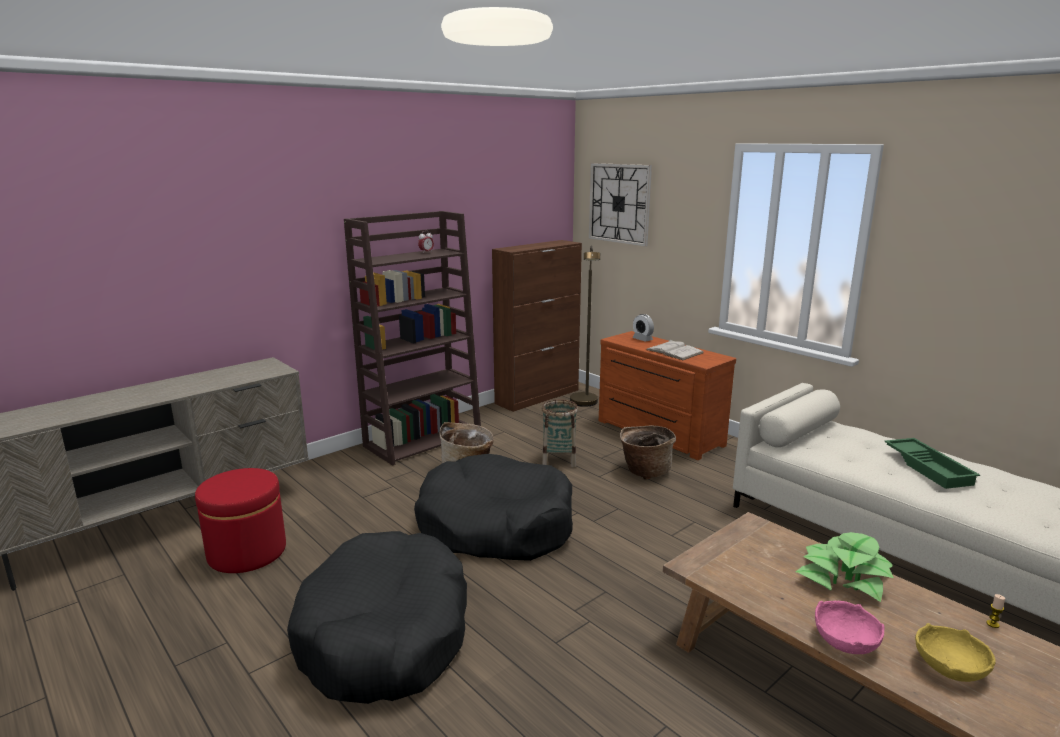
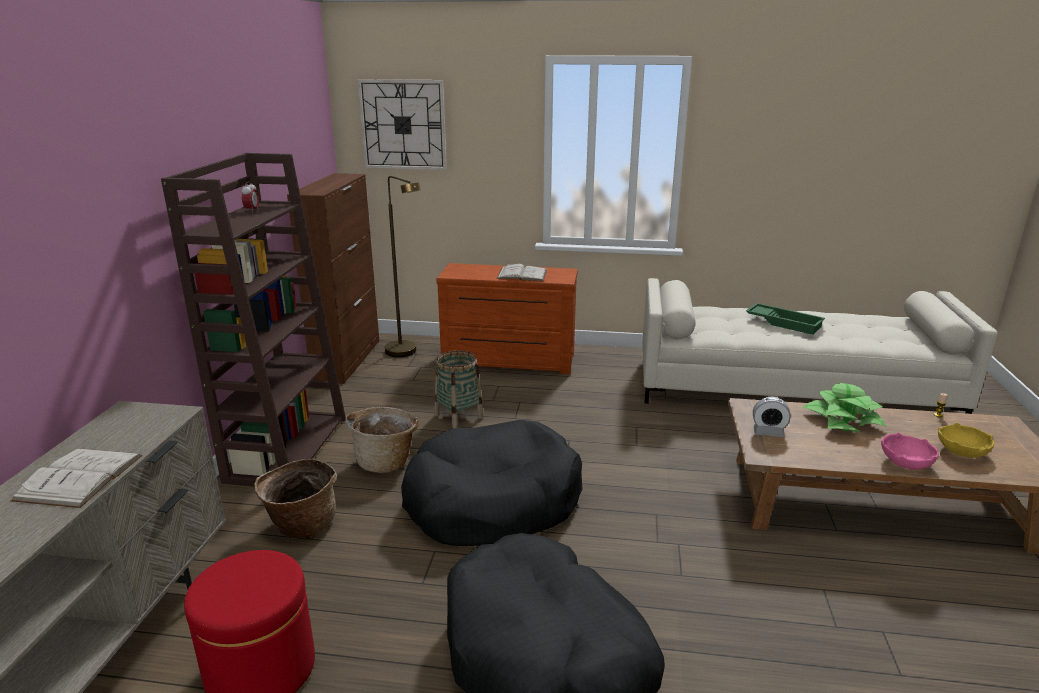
camera: 40 degrees left, 5 degrees up
basket [620,425,676,480] -> basket moved to [254,459,337,539]
alarm clock [632,314,654,342] -> alarm clock moved to [753,397,791,437]
none -> white book [10,448,142,508]

